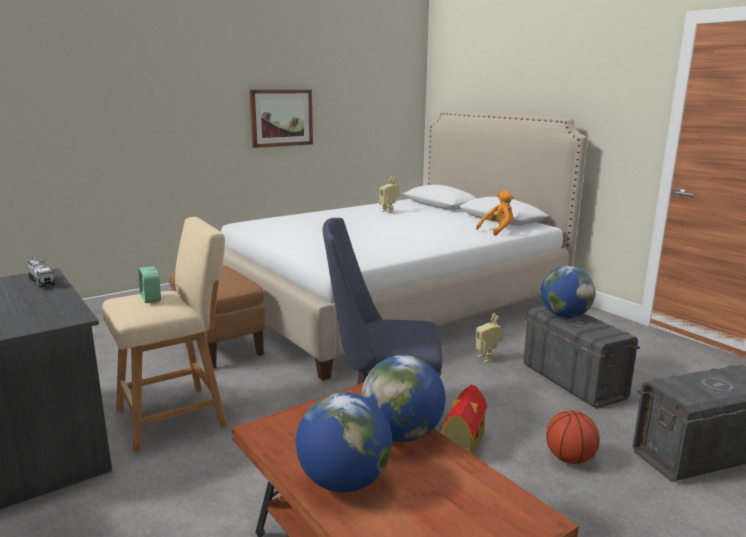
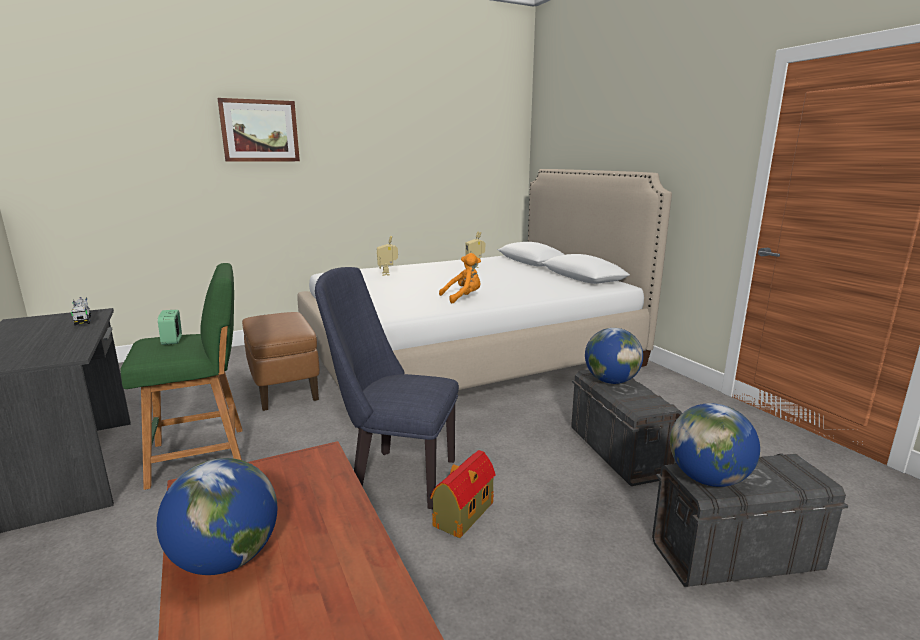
camera: 10 degrees right, 0 degrees up
beige stool [102,217,227,453] -> green stool [120,263,242,490]
picture [249,90,313,148] -> picture moved to [217,98,300,162]
globe [361,355,446,442] -> globe moved to [670,403,760,487]
toy robot [475,313,503,363] -> toy robot moved to [377,236,398,276]
orange plush toy [476,190,514,236] -> orange plush toy moved to [439,253,481,303]
basketball [546,410,600,464] -> none

